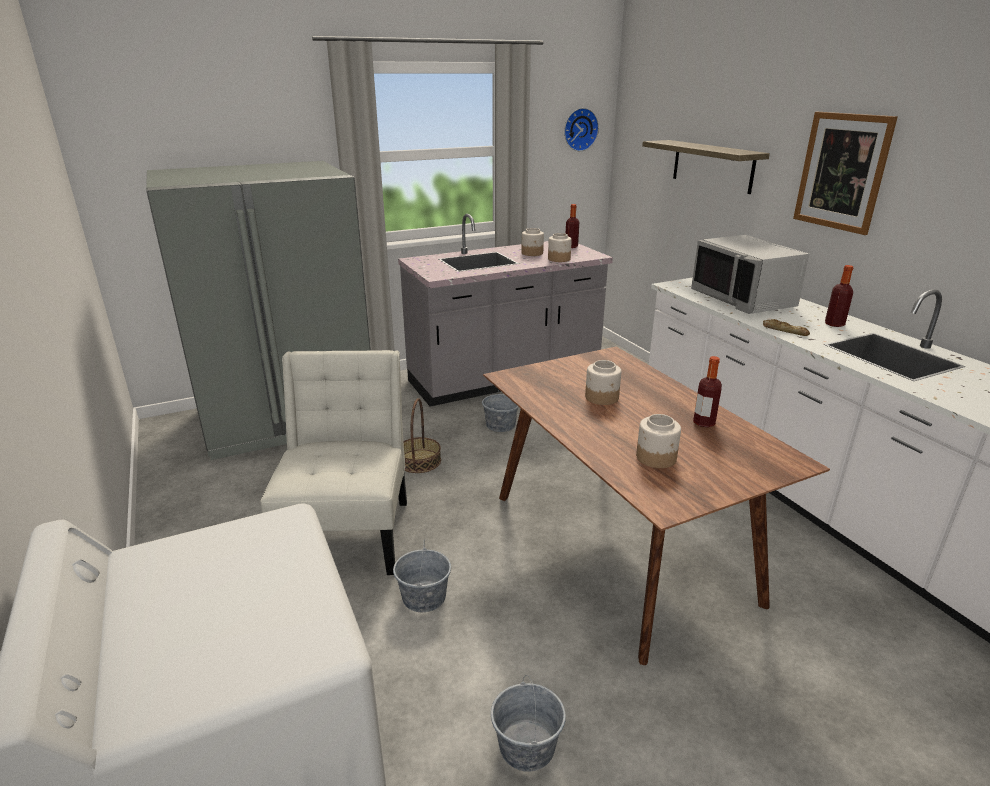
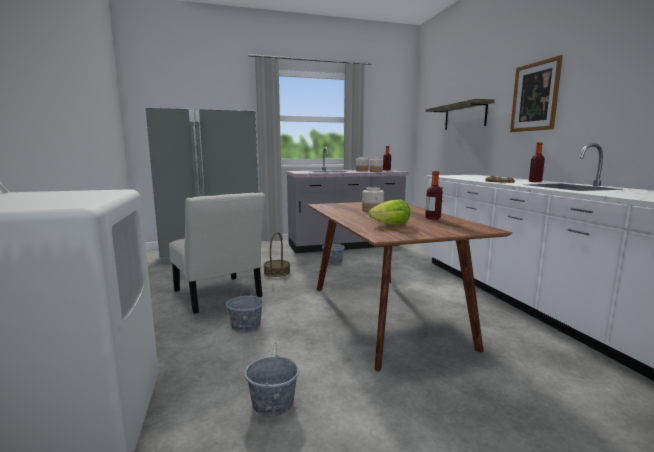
camera: 10 degrees right, 15 degrees down
white chair [261,350,407,575] -> white chair turned 135 degrees clockwise [169,193,265,314]
wall clock [564,108,599,151] -> none
jar [636,414,681,468] -> lettuce [369,200,410,225]
grey microwave [691,235,809,314] -> none

